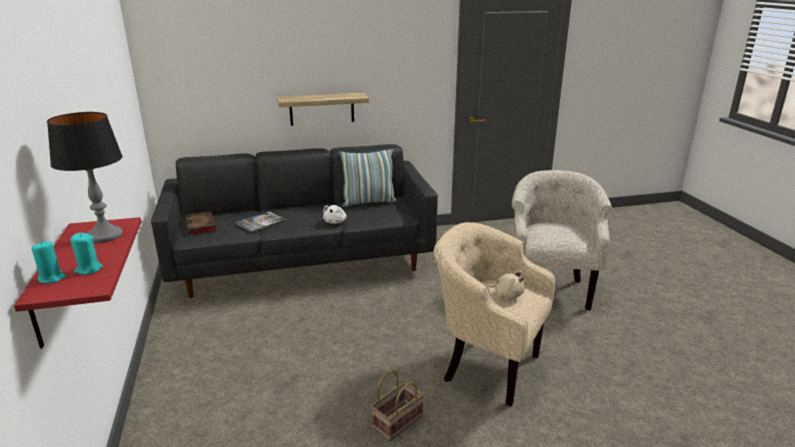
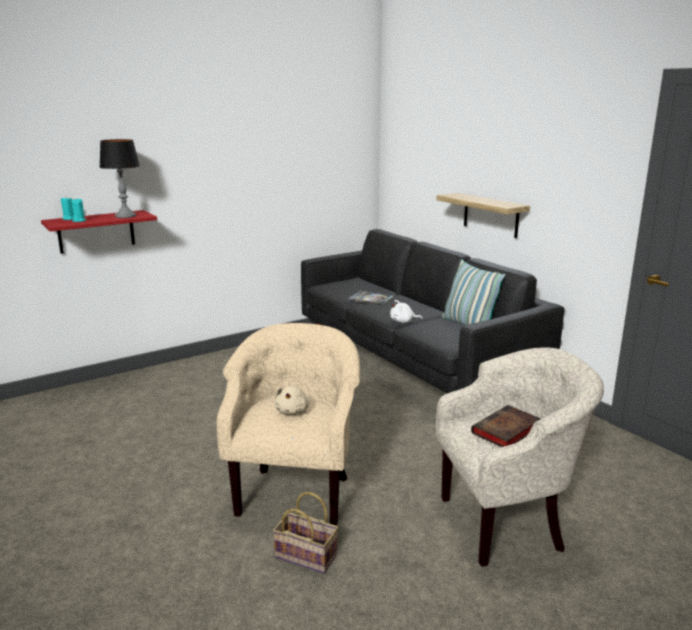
camera: 70 degrees right, 5 degrees down
book [185,211,217,235] -> book moved to [471,405,541,447]
basket [371,370,424,441] -> basket moved to [273,492,338,573]

